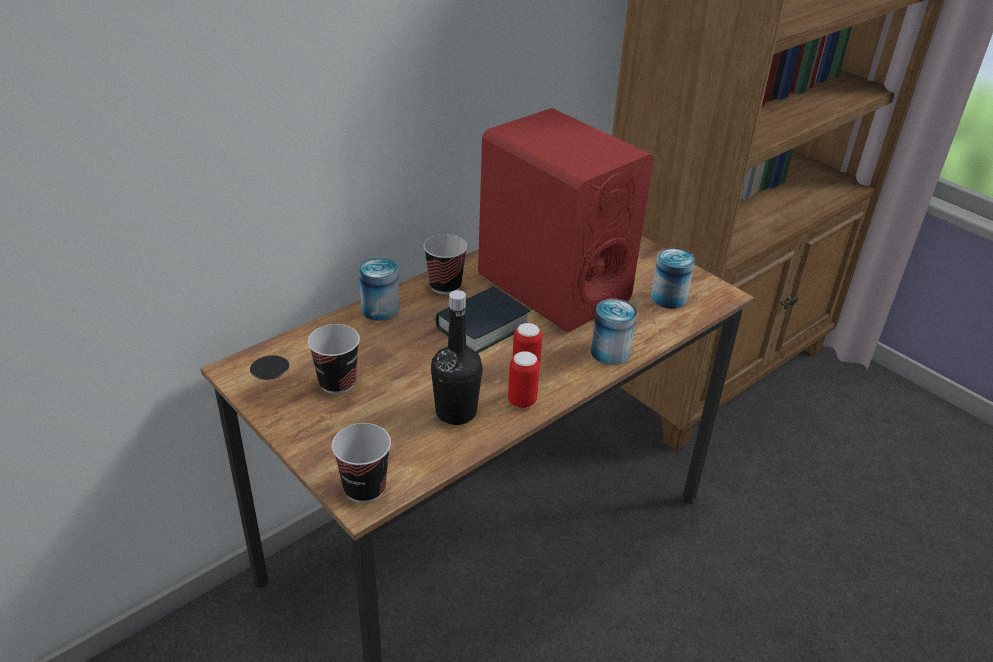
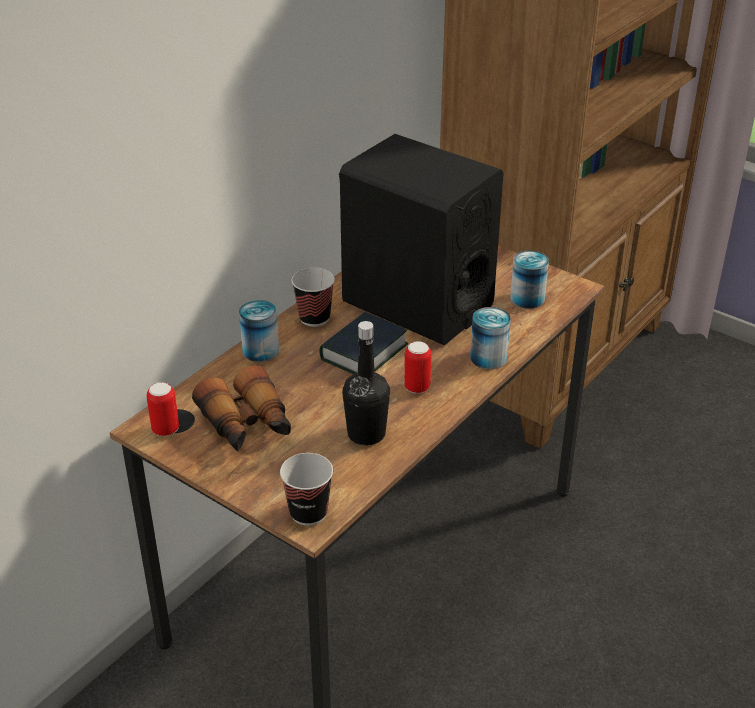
camera: 10 degrees left, 0 degrees up
cup [308,324,360,394] -> binoculars [192,365,291,451]
red speaker [478,108,654,332] -> black speaker [339,134,504,345]
can [508,351,540,408] -> can moved to [147,382,179,436]

